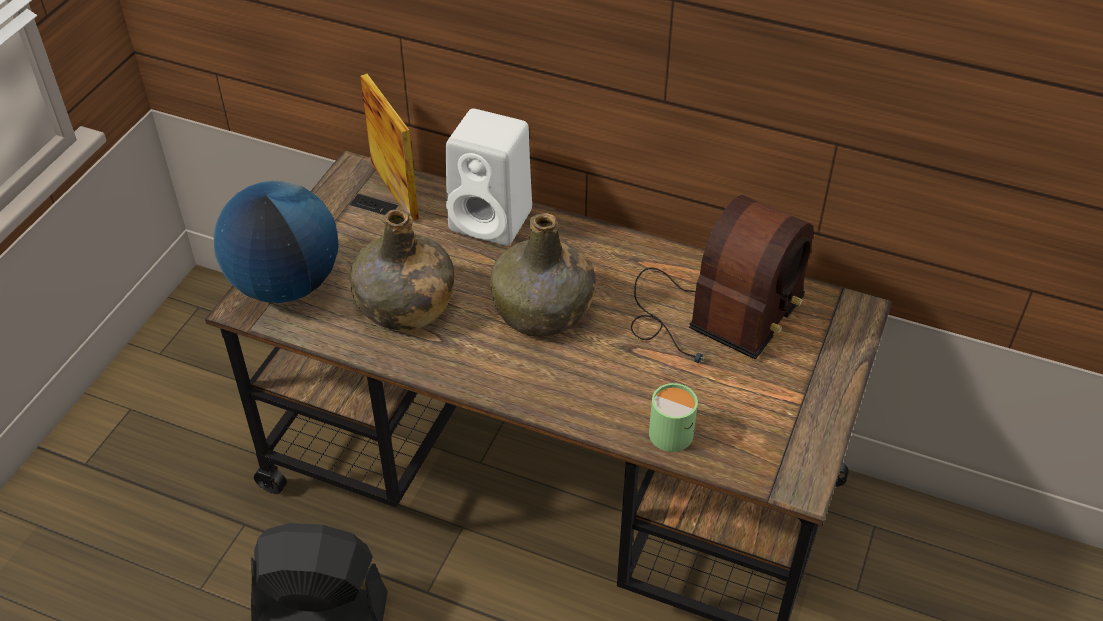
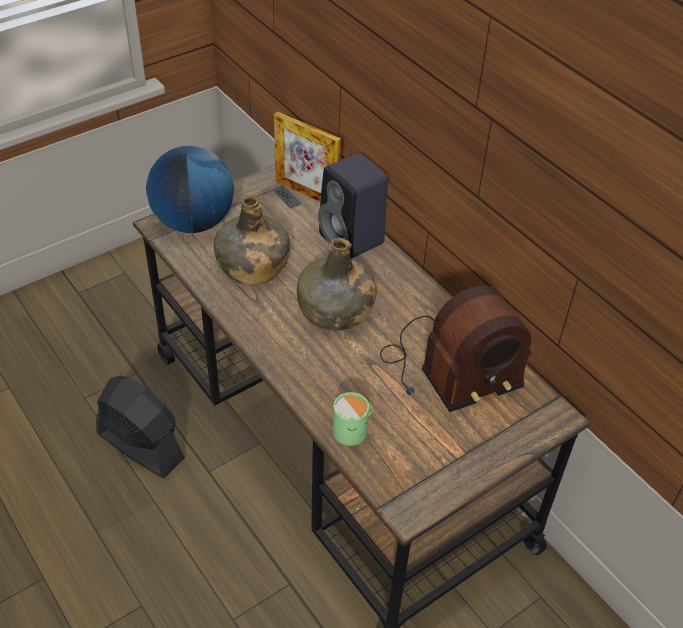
camera: 30 degrees right, 0 degrees up
picture frame [360,74,419,221] -> picture frame turned 120 degrees clockwise [274,111,341,202]
white speaker [446,109,532,246] -> black speaker [318,153,388,259]

